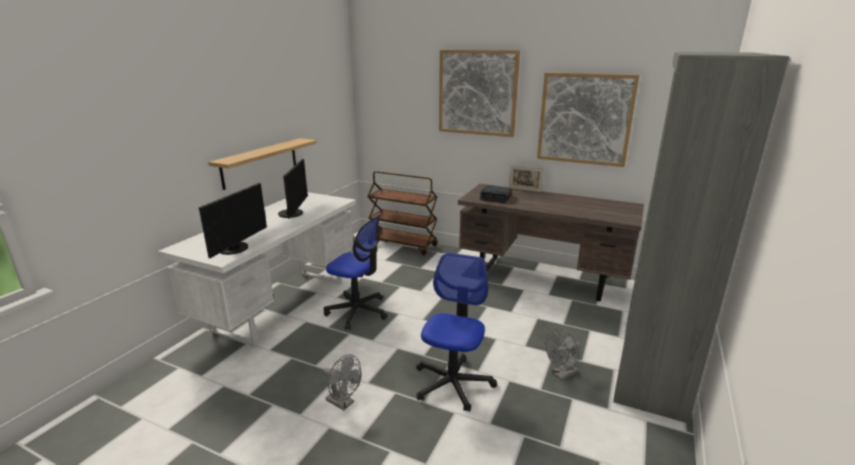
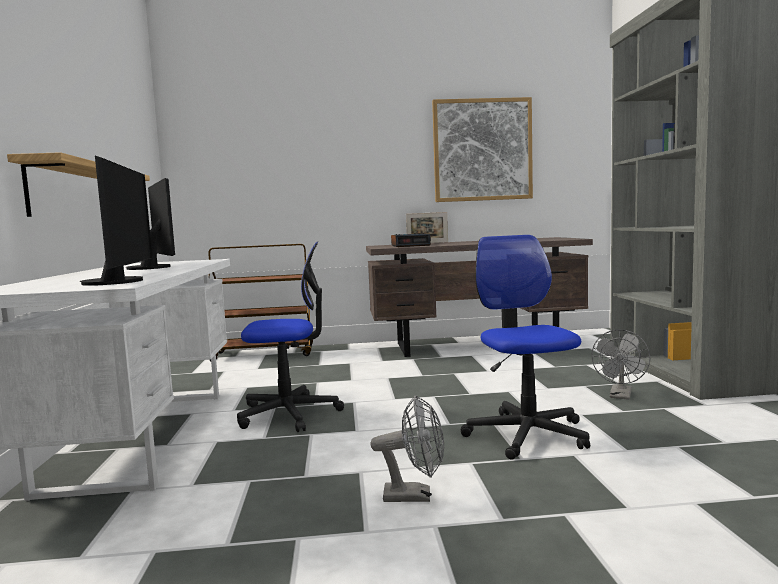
camera: 30 degrees left, 15 degrees down
picture [439,50,520,137] -> none

